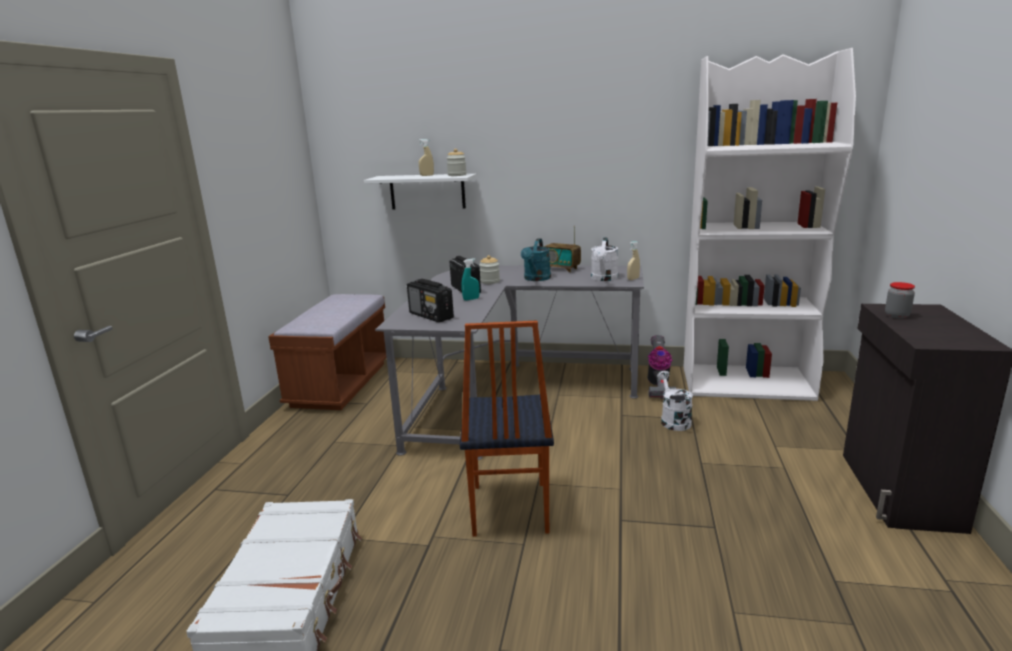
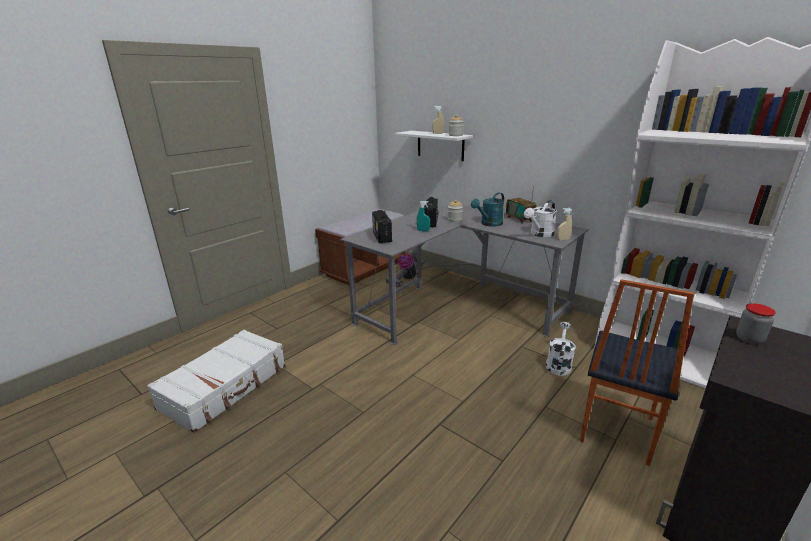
camera: 30 degrees right, 5 degrees up
chair [460,321,554,537] -> chair moved to [580,279,694,466]
vacuum cleaner [647,335,676,399] -> vacuum cleaner moved to [385,247,425,287]

